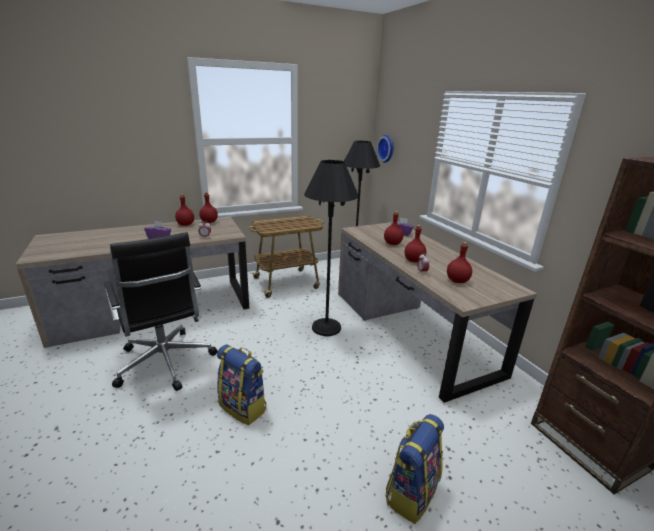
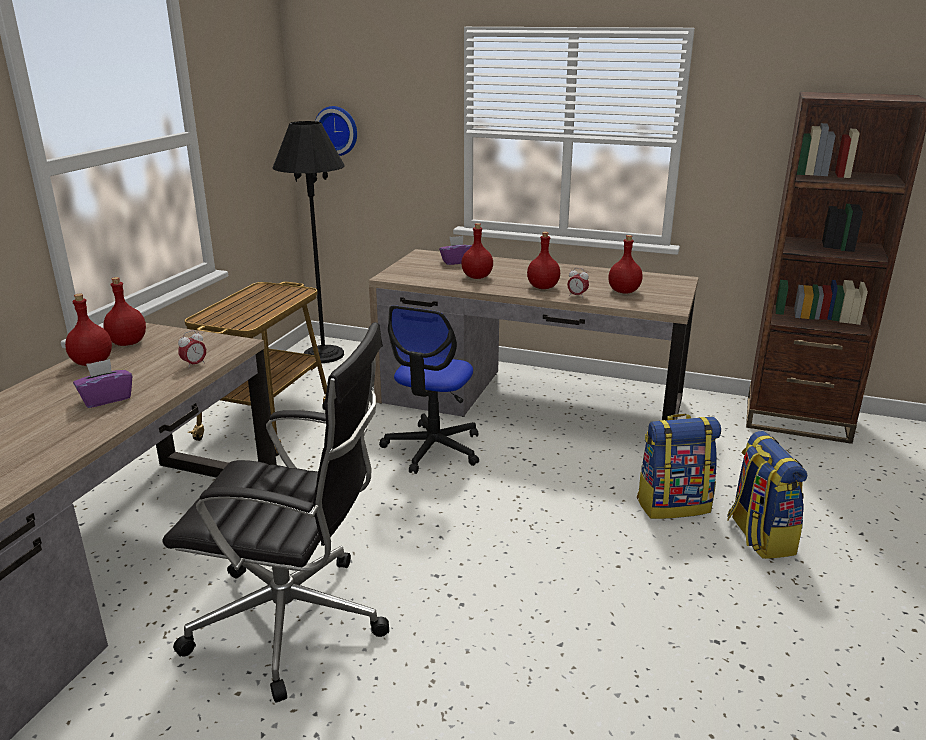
camera: 45 degrees left, 0 degrees up
backpack [217,344,266,425] -> backpack moved to [637,414,721,519]
black floor lamp [304,160,359,336] -> office chair [379,305,479,474]

